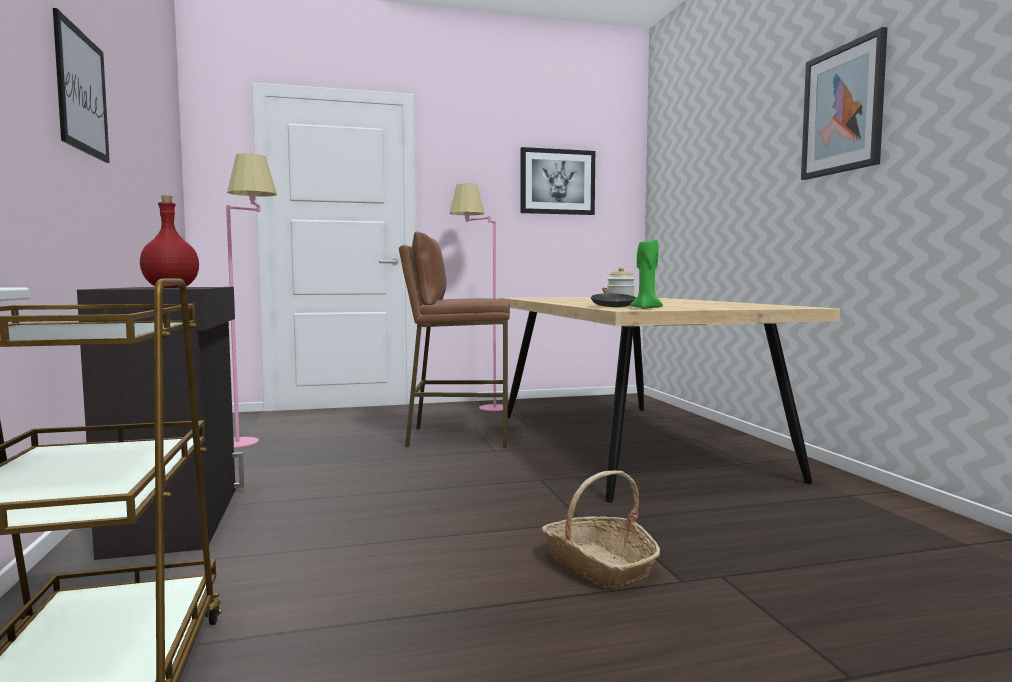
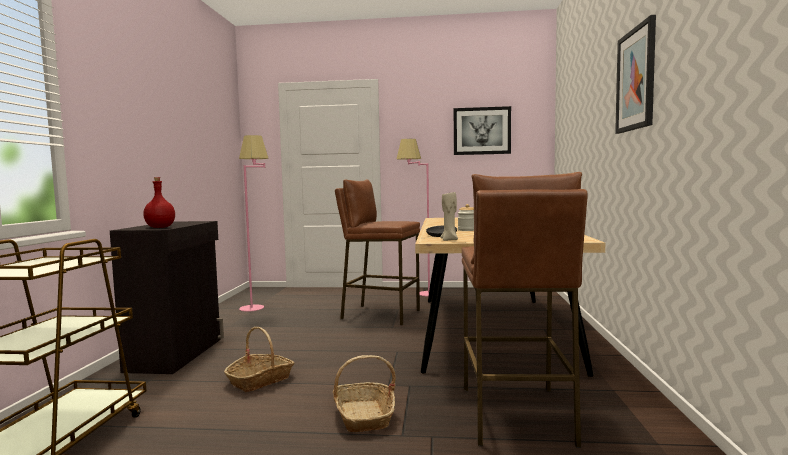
camera: 20 degrees right, 0 degrees up
picture [53,8,110,163] -> none
green candle [630,240,663,309] -> beige candle [440,192,458,241]
none -> basket [224,327,294,392]
none -> brown stool [462,172,588,448]

